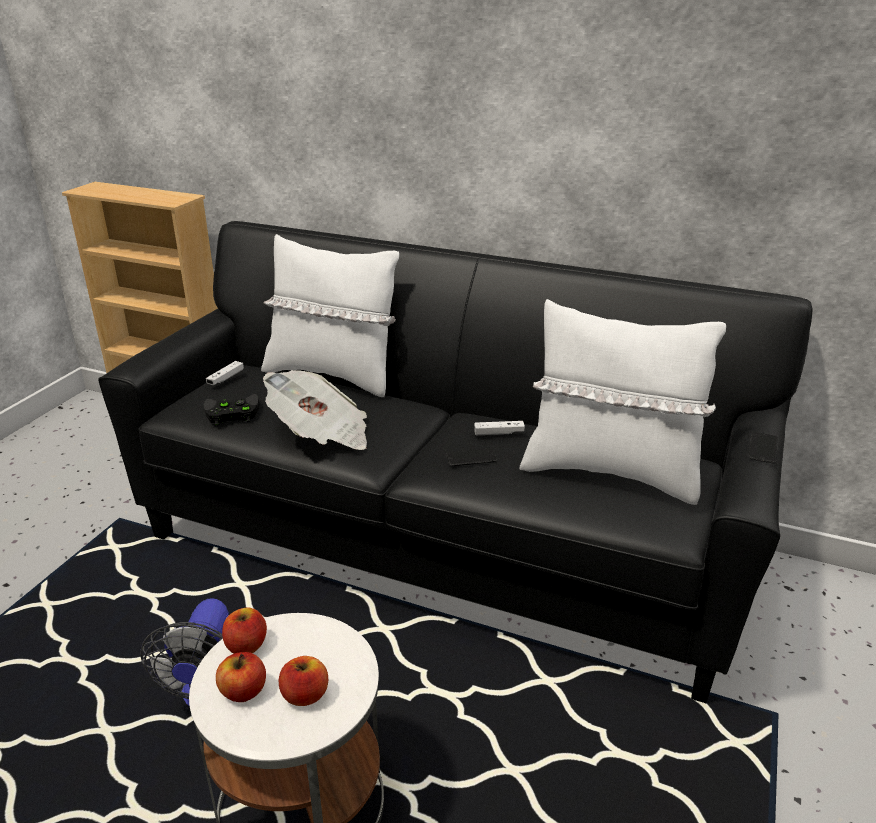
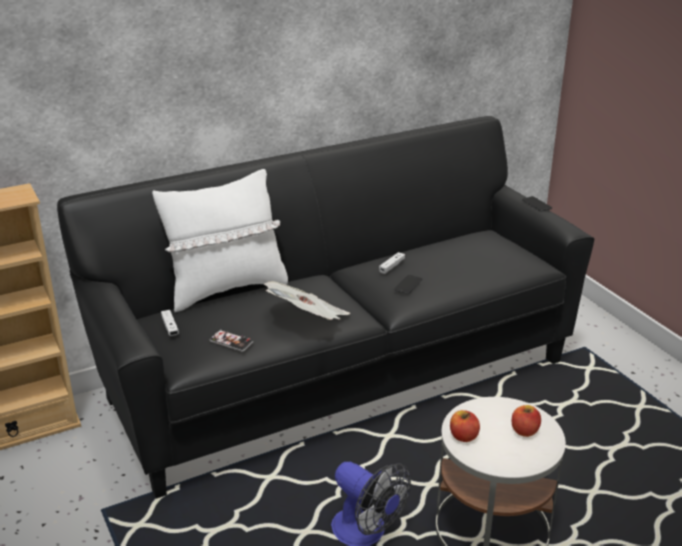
camera: 50 degrees left, 0 degrees up
black game controller [204,394,259,425] -> phone [210,331,253,351]
apple [216,652,266,702] -> none
white pillow [520,299,726,505] -> none

